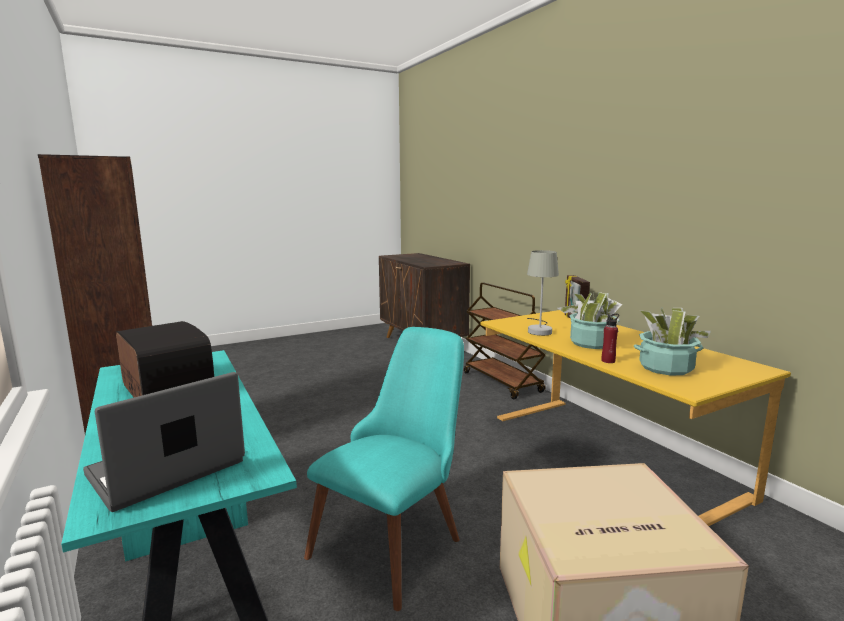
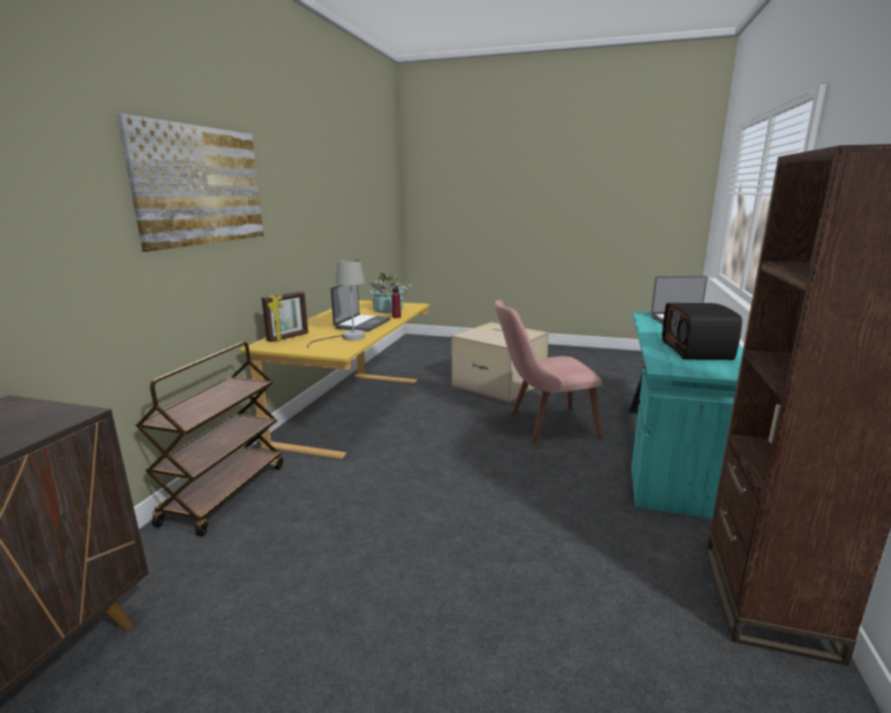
camera: 135 degrees left, 5 degrees up
turquoise chair [304,327,464,611] -> pink chair [495,300,602,444]
potted plant [557,292,622,349] -> laptop [331,285,391,332]
none -> picture [117,113,264,252]

